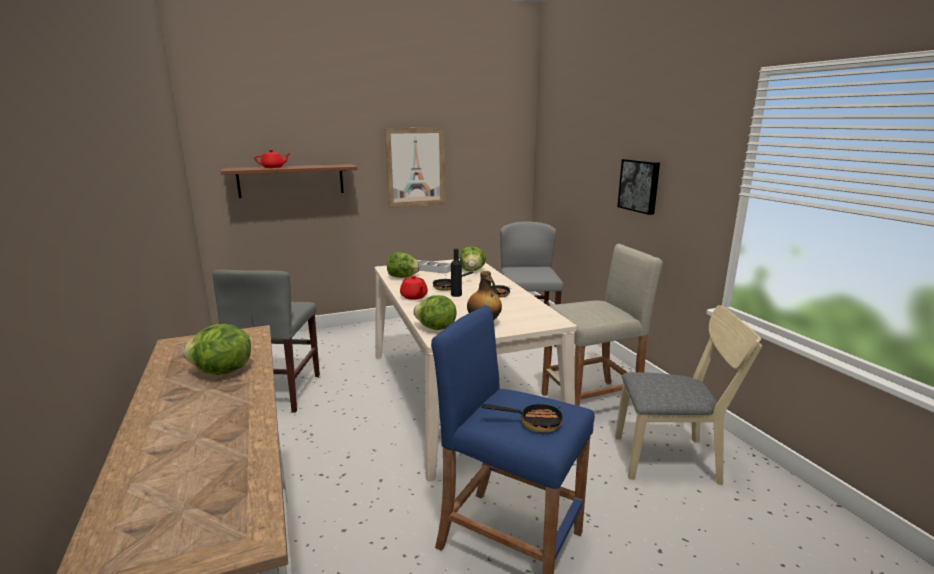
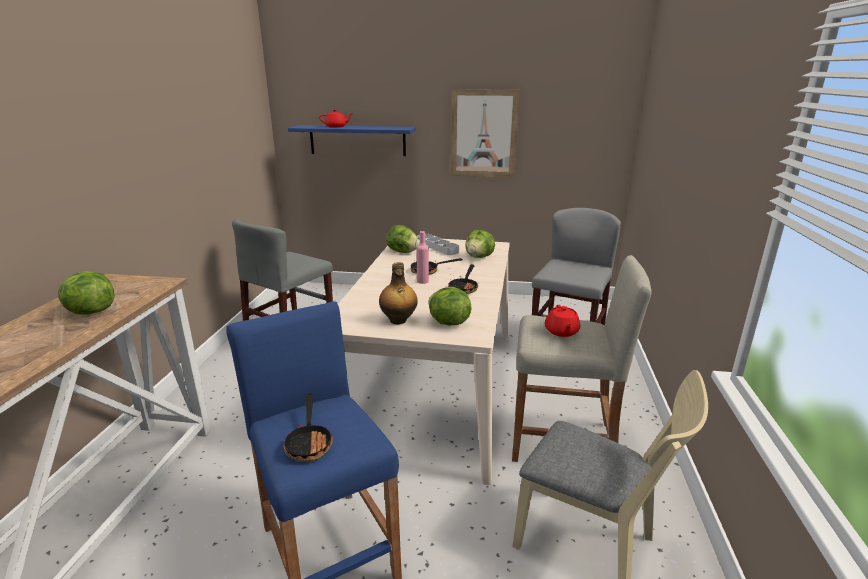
camera: 30 degrees right, 5 degrees up
brown shelf [221,164,357,198] -> blue shelf [288,125,416,156]
red teapot [400,275,428,300] -> red teapot moved to [545,305,580,337]
lettuce [413,295,457,330] -> lettuce moved to [429,287,472,326]
black bottle [451,249,462,297] -> pink bottle [416,231,429,284]
frying pan [482,402,563,433] -> frying pan turned 45 degrees clockwise [283,393,333,461]
picture [617,159,660,215] -> none

